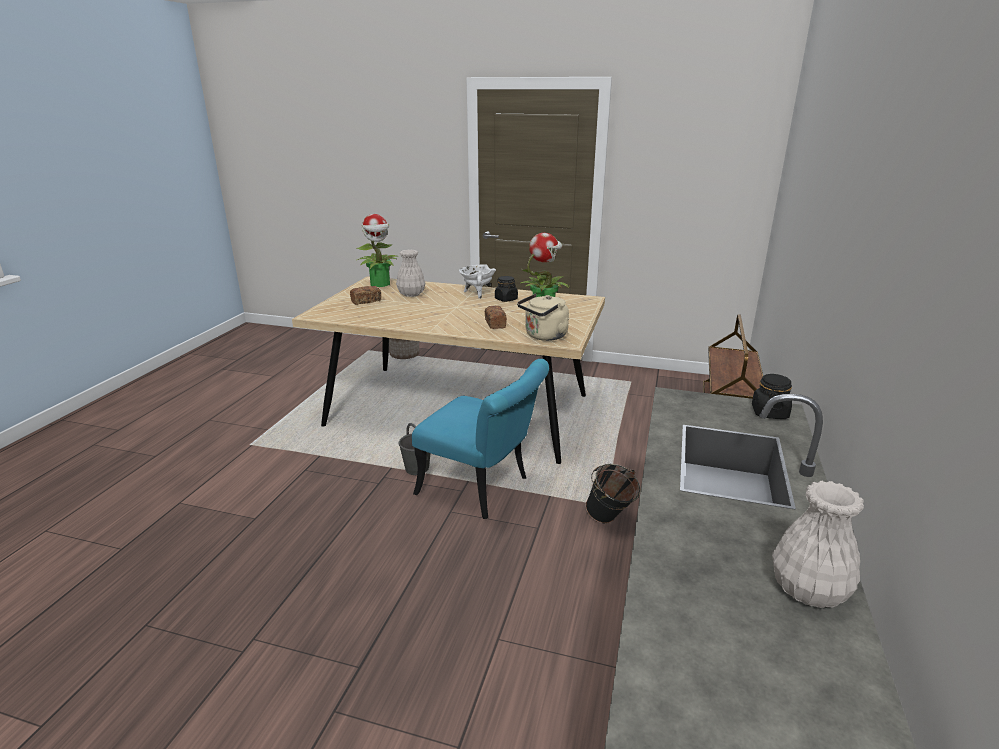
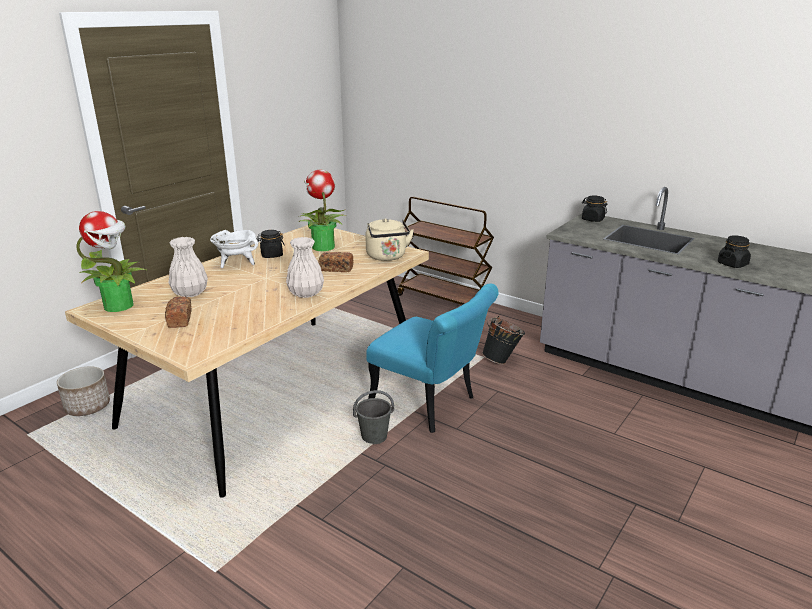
camera: 70 degrees left, 0 degrees up
turquoise chair [412,359,549,519] -> turquoise chair turned 75 degrees clockwise [366,283,498,433]
white vase [772,480,864,608] -> white vase moved to [286,237,324,298]
none -> black jar [718,235,751,268]

